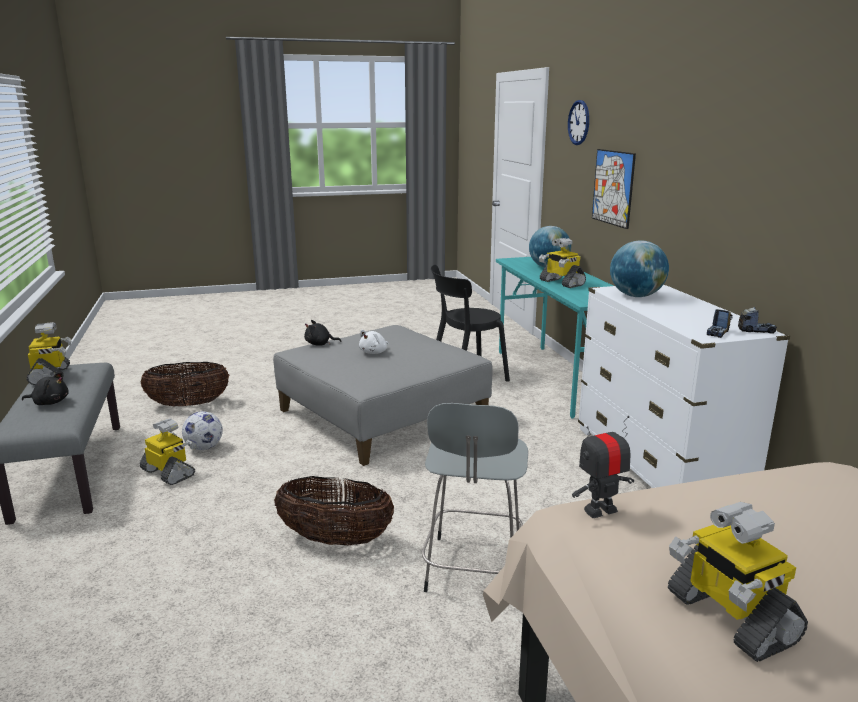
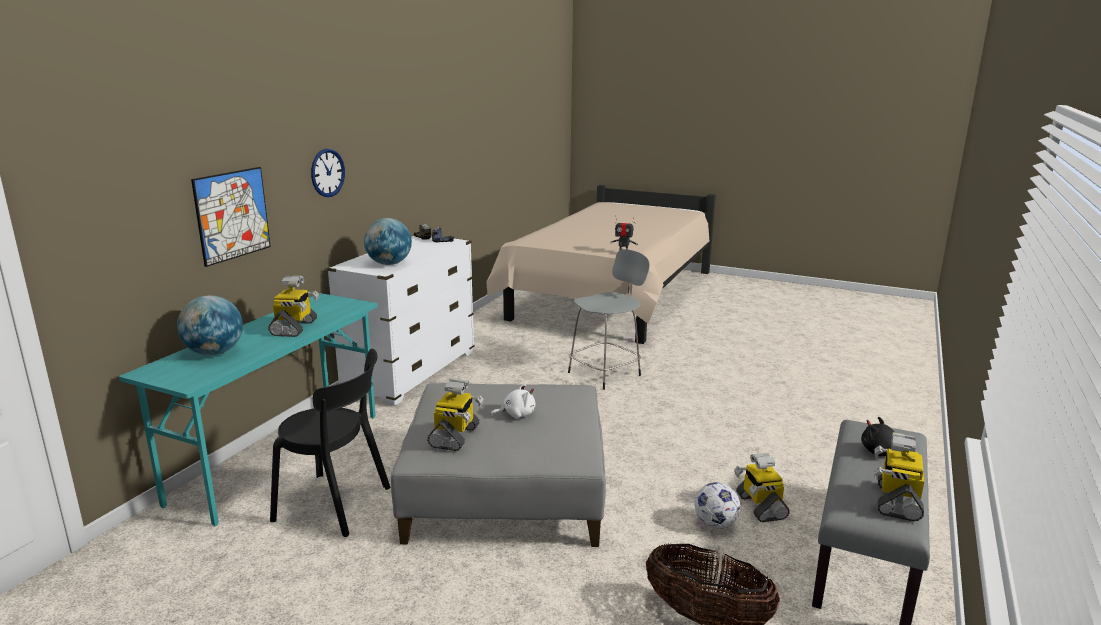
camera: 140 degrees left, 0 degrees up
basket [274,476,394,546] -> none
black plush toy [304,320,341,345] -> none
wall clock [568,100,589,145] -> wall clock moved to [311,149,345,197]
toy robot [668,502,808,662] -> toy robot moved to [427,379,484,451]

